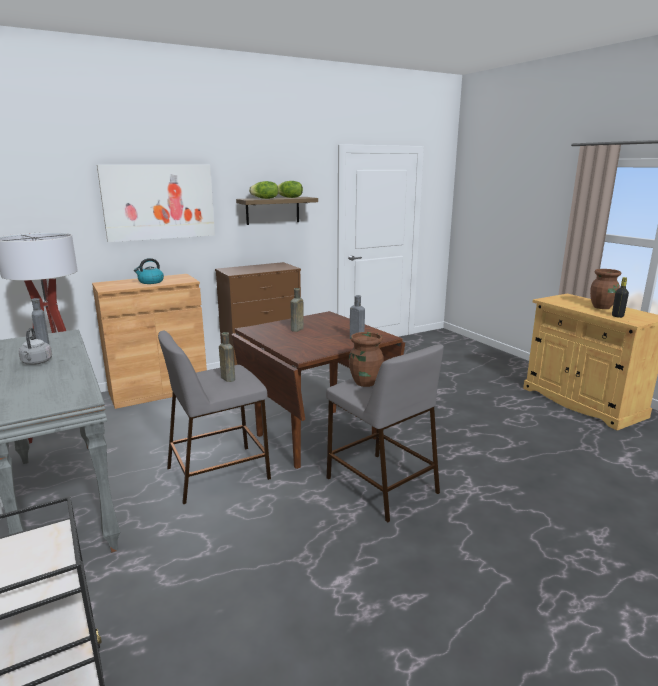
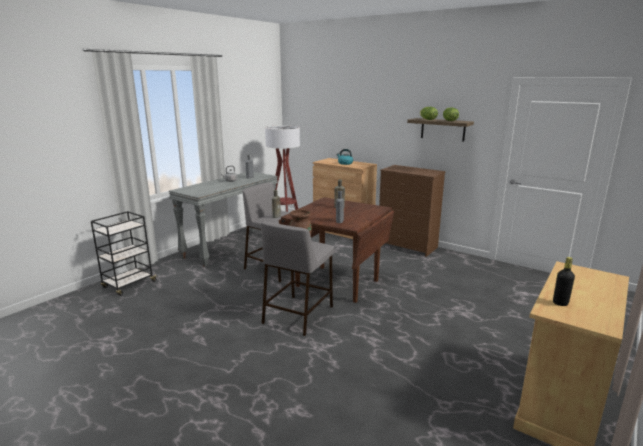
camera: 65 degrees right, 0 degrees up
picture [97,165,215,242] -> none
brown vase [590,269,621,309] -> none

